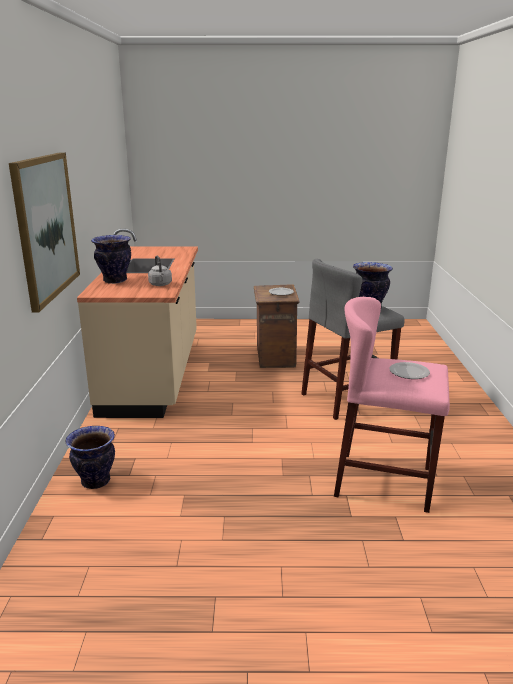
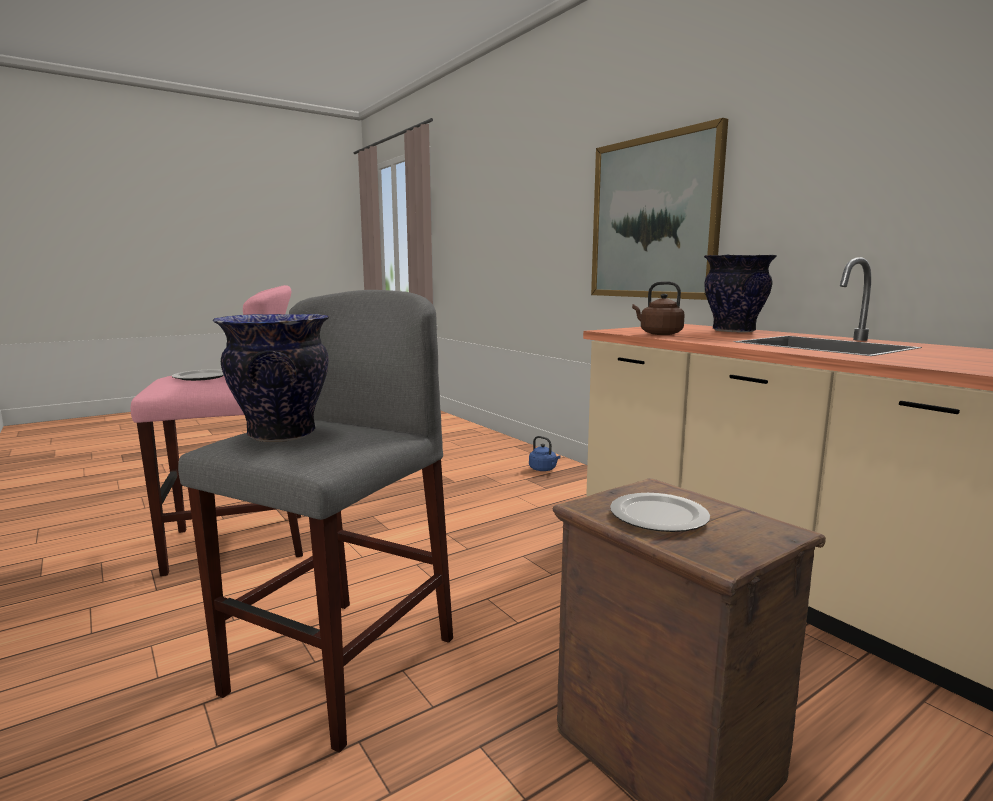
camera: 145 degrees right, 10 degrees down
vase [65,426,115,489] -> blue kettle [529,436,560,471]
grey kettle [148,256,172,286] -> brown kettle [632,281,685,335]

